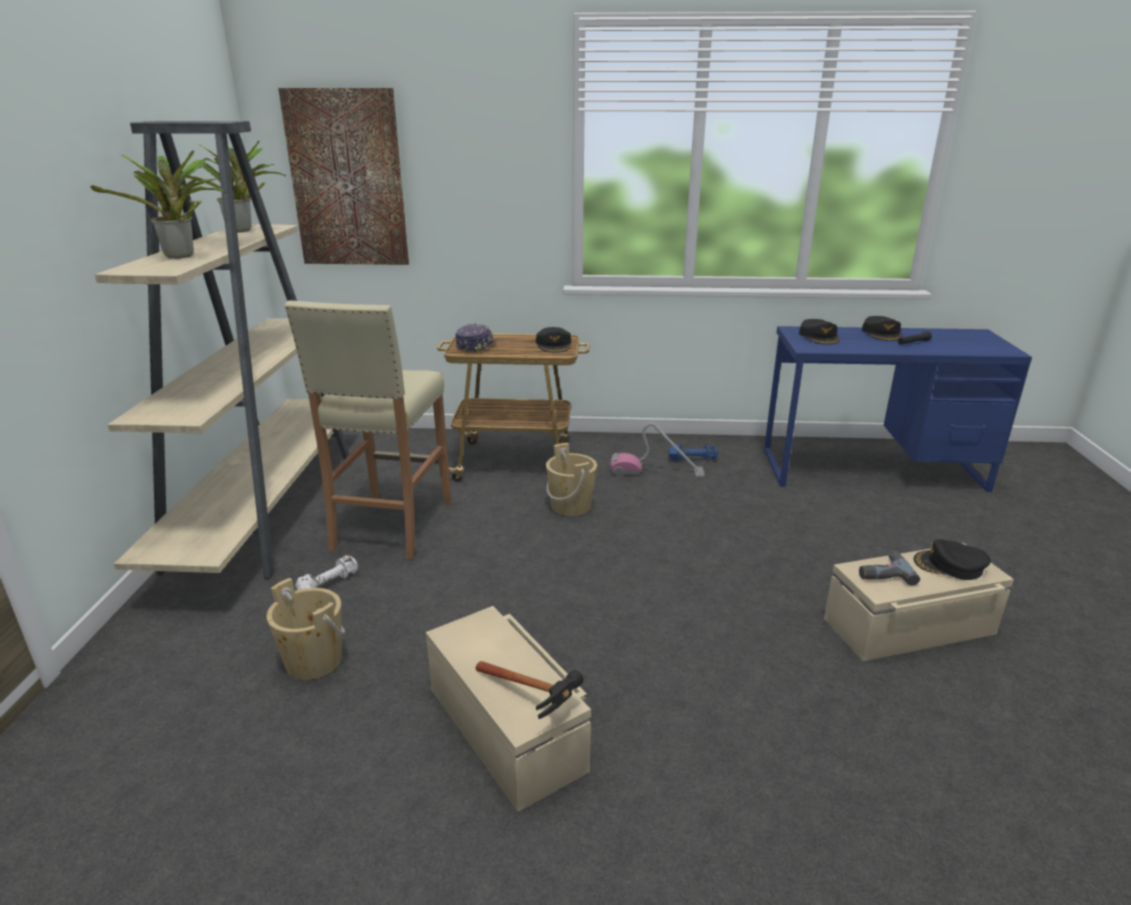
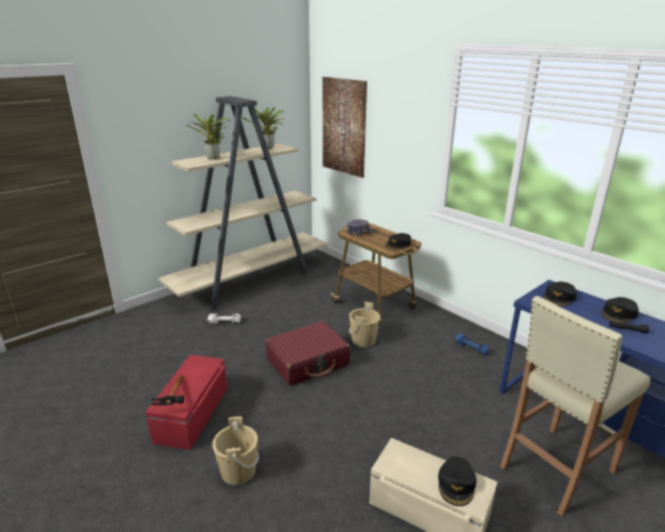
camera: 45 degrees right, 0 degrees up
beige bucket [267,578,345,680] -> beige bucket moved to [212,416,259,485]
beige stool [285,300,451,559] -> beige stool moved to [500,296,650,516]
beige storage box [426,606,591,812] -> red storage box [146,355,227,450]
vacuum cleaner [611,422,705,477] -> none
power drill [859,551,920,586] -> none
black cap [913,539,991,580] -> black cap turned 135 degrees counterclockwise [438,457,477,506]
none -> red suitcase [265,321,350,386]

